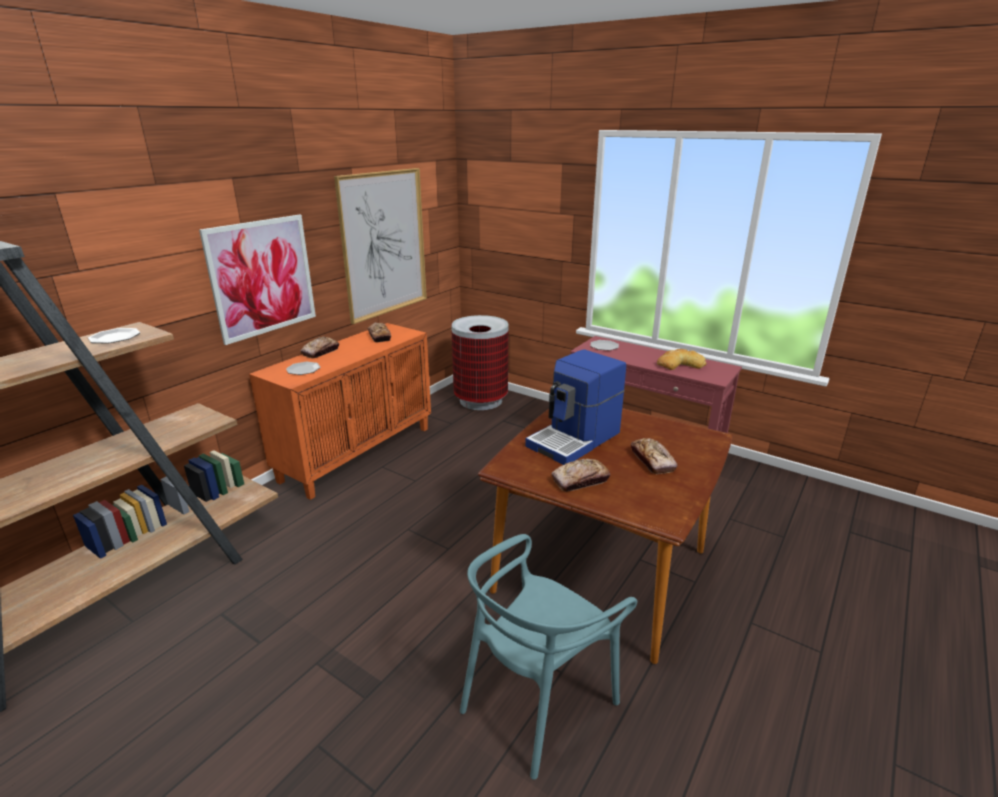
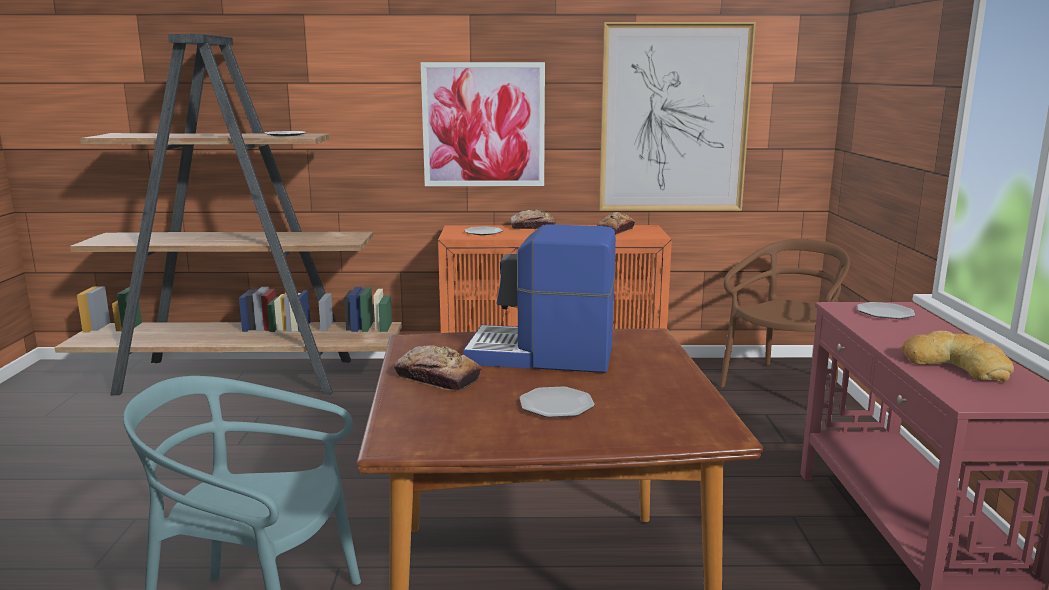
camera: 55 degrees right, 10 degrees down
trash can [451,315,508,410] -> brown chair [719,239,850,388]
bread [631,438,678,474] -> plate [519,386,595,418]

